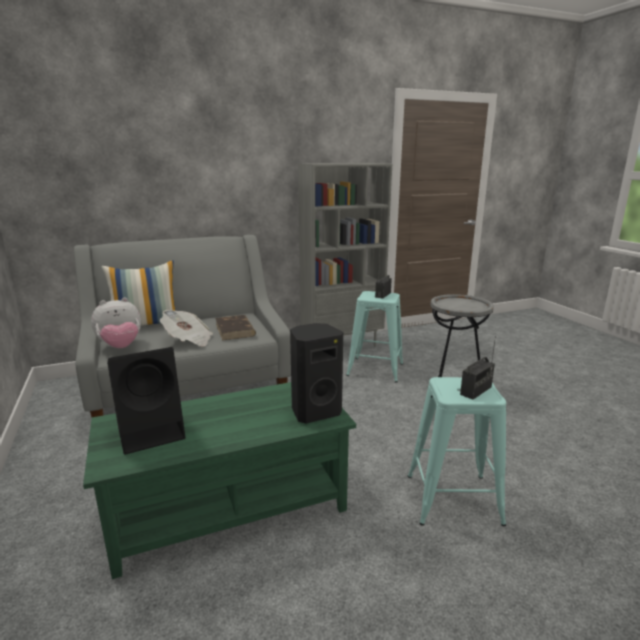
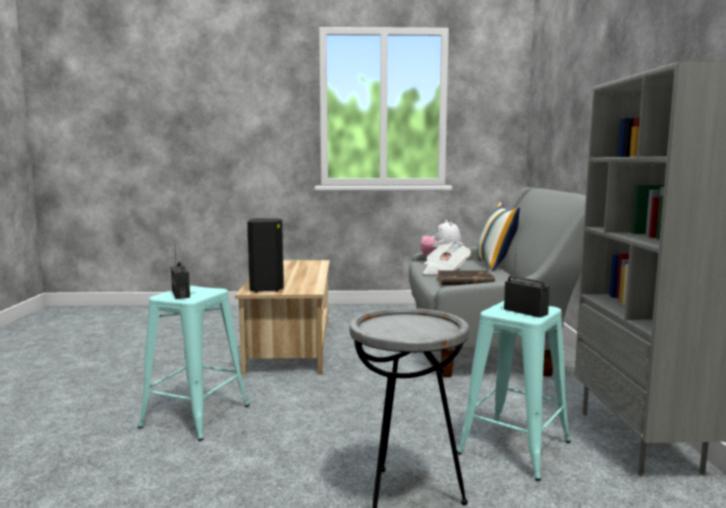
camera: 110 degrees right, 10 degrees down
green coffee table [83,382,356,579] -> beige coffee table [235,260,330,375]
black speaker [107,347,185,455] -> none

